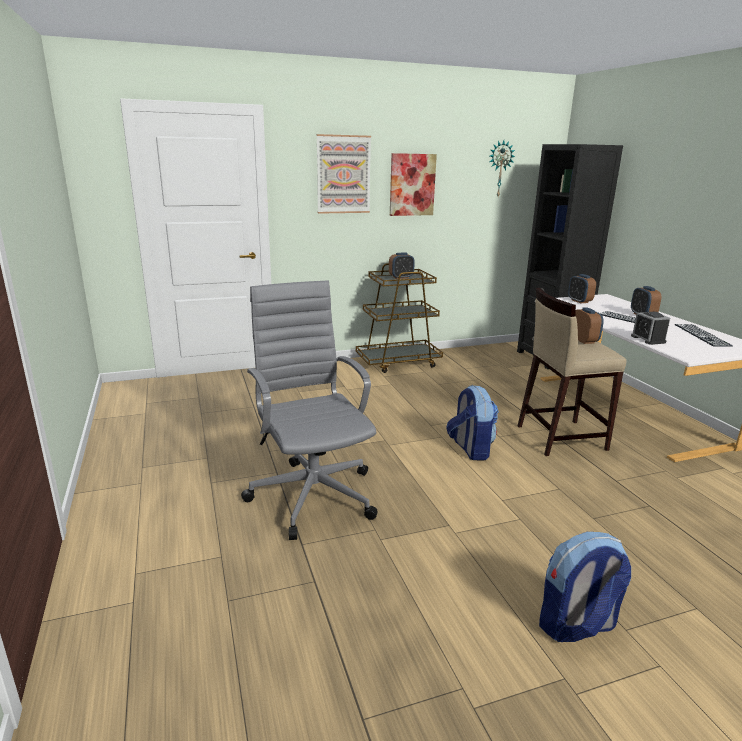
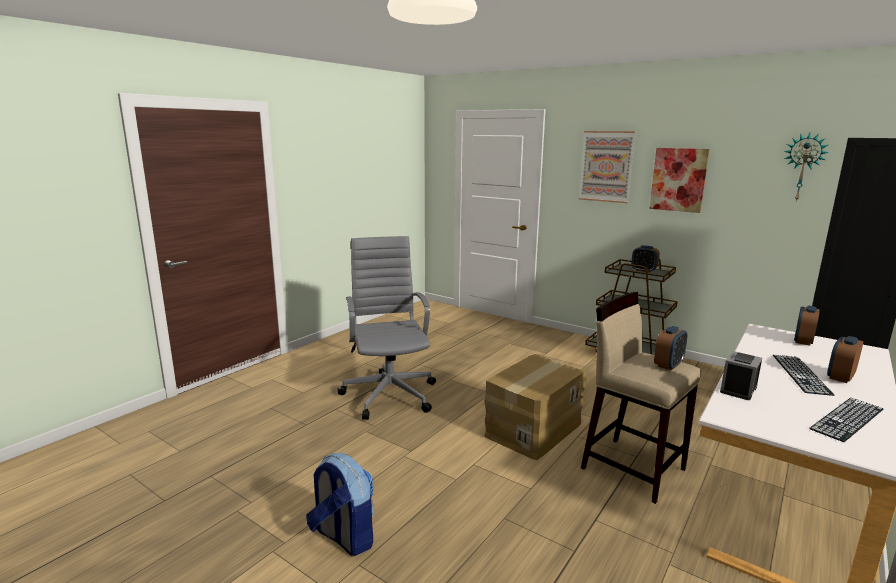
camera: 55 degrees right, 5 degrees down
grey office chair [241,280,378,540] -> grey office chair turned 45 degrees counterclockwise [337,236,436,420]
backpack [446,385,499,460] -> cardboard box [484,354,587,460]

